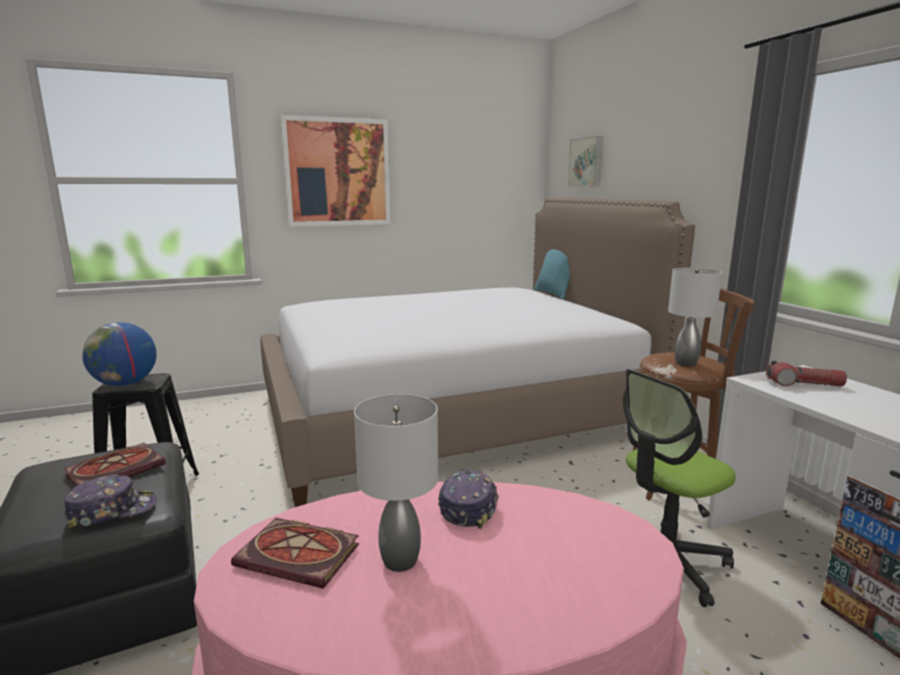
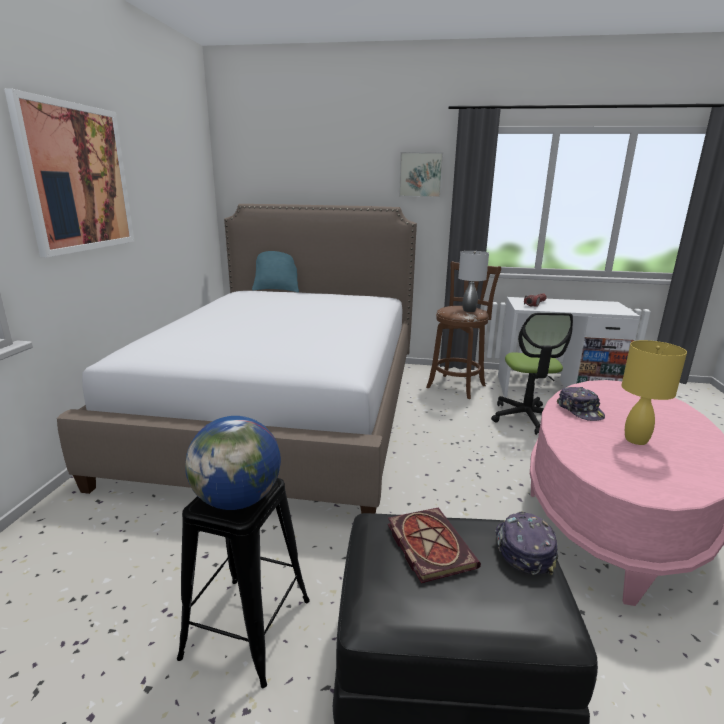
camera: 60 degrees left, 5 degrees up
book [231,518,359,589] -> none
grey table lamp [354,394,438,572] -> yellow table lamp [621,340,687,445]
cap [438,470,499,529] -> cap turned 150 degrees counterclockwise [557,387,605,421]
picture [568,136,603,187] -> picture moved to [399,152,443,197]

